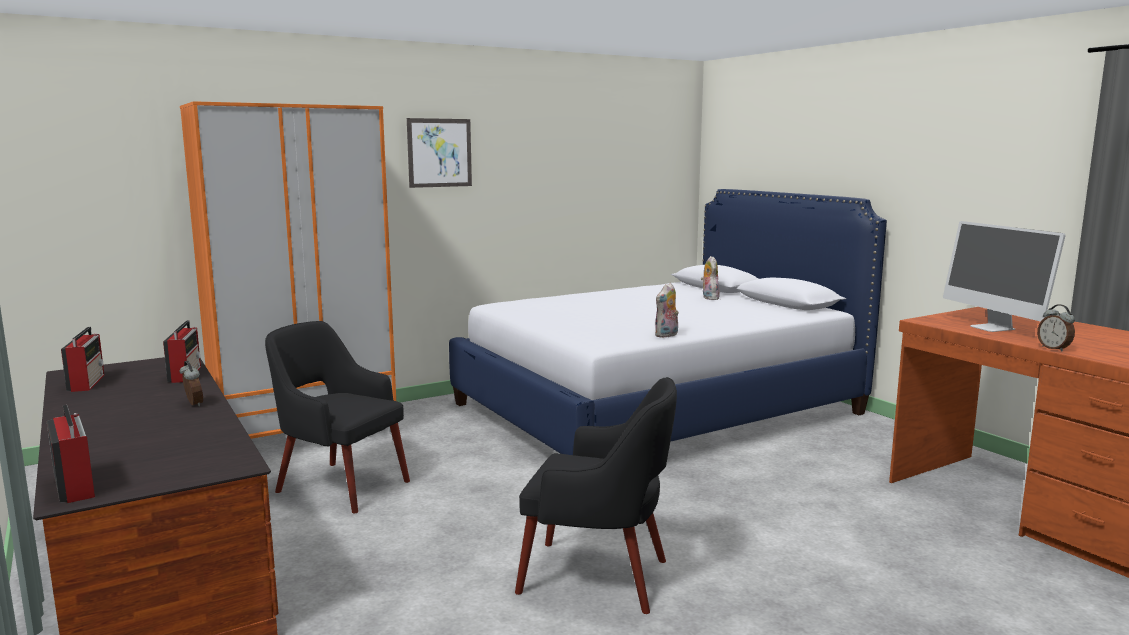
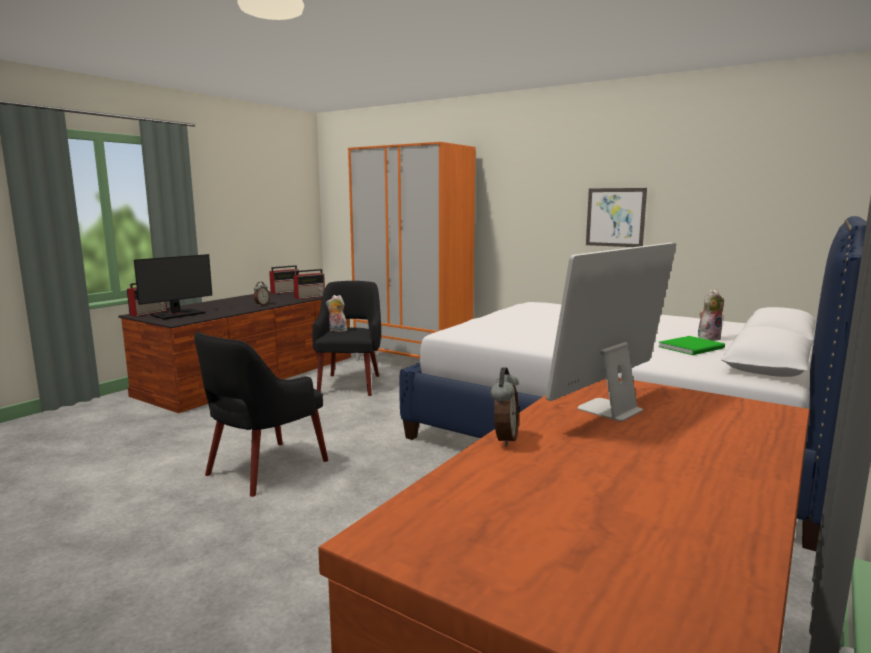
camera: 65 degrees right, 0 degrees up
picture [407,118,472,188] -> picture moved to [586,188,647,247]
black armchair [515,377,677,614] -> black armchair turned 45 degrees clockwise [194,332,328,497]
plush toy [655,283,679,338] -> plush toy moved to [326,295,347,332]
alarm clock [1037,304,1075,352] -> alarm clock turned 150 degrees clockwise [491,368,519,447]
none -> monitor [134,254,212,320]
none -> green book [658,336,725,355]

